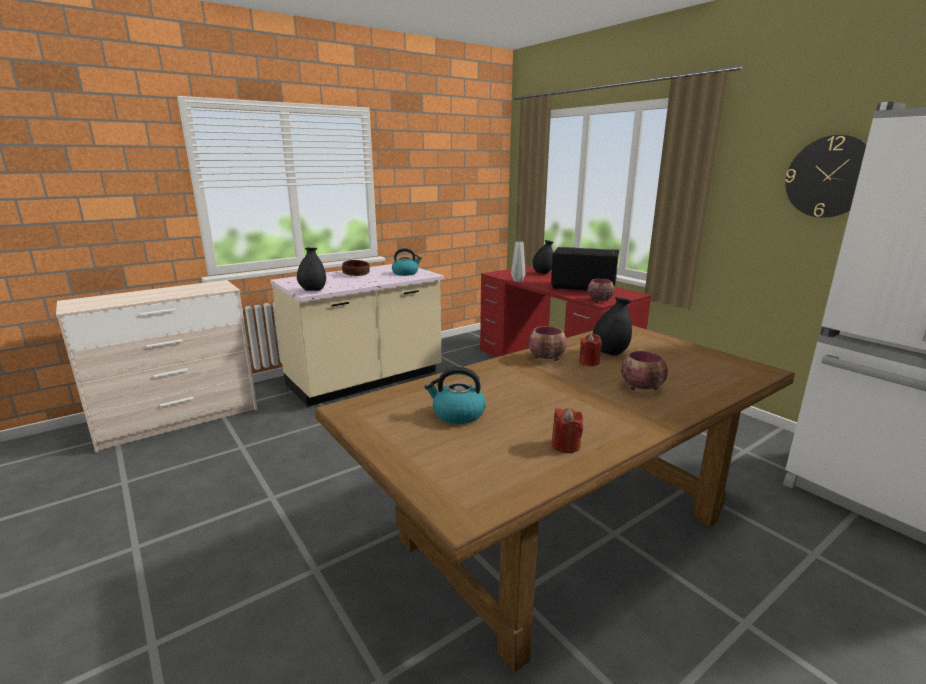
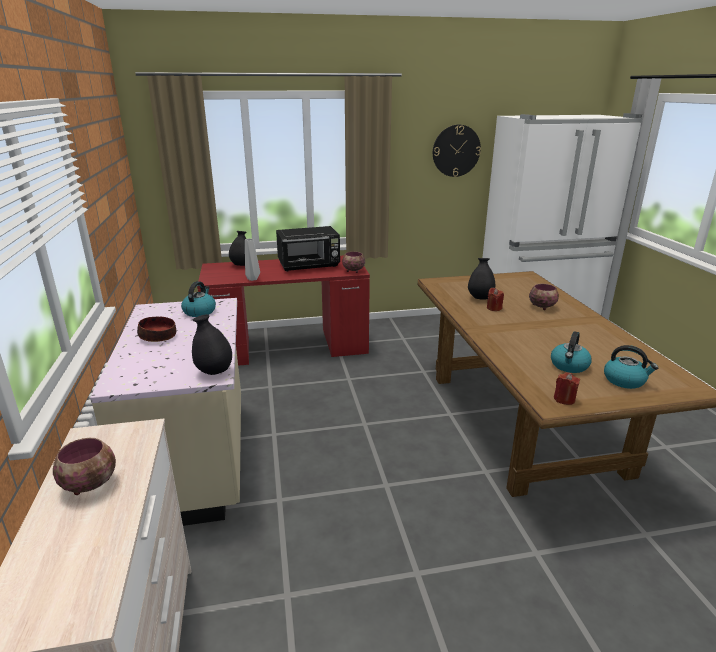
camera: 65 degrees left, 5 degrees up
bowl [528,326,567,361] -> bowl moved to [53,438,116,495]
black microwave [551,247,619,290] -> black microwave turned 150 degrees counterclockwise [276,226,340,272]
red candle [551,408,583,453] -> red candle moved to [554,372,580,405]
none -> kettle [604,345,658,389]

